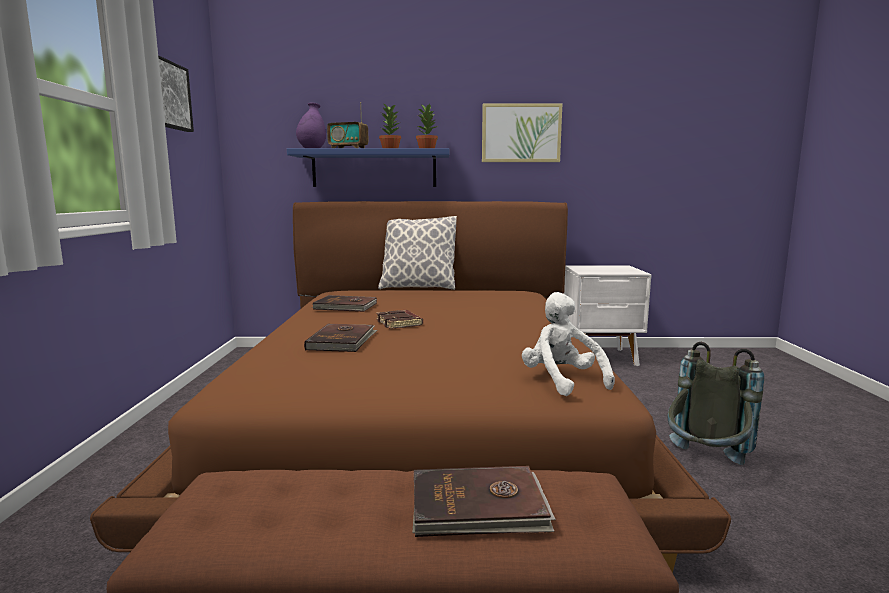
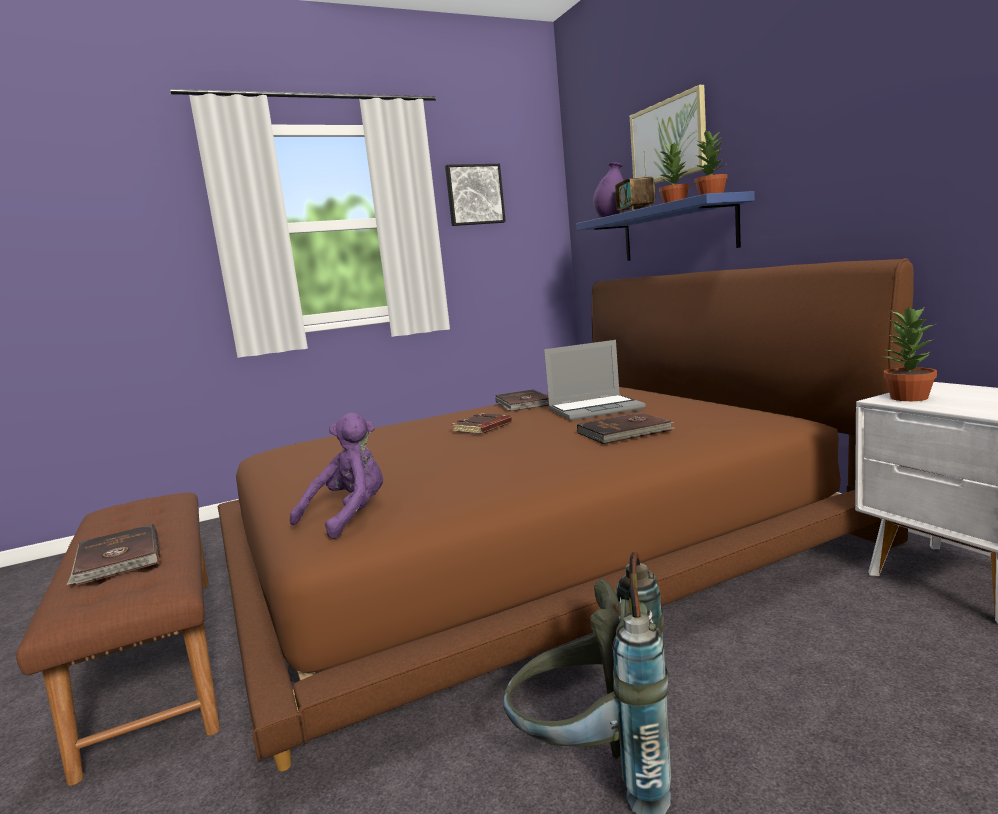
camera: 65 degrees right, 0 degrees up
brown book [304,323,377,352] -> brown book moved to [577,412,675,444]
pillow [378,216,457,290] -> none
picture [482,104,562,162] -> picture moved to [630,85,707,184]
white plush toy [522,292,615,396] -> purple plush toy [290,413,383,539]
none -> laptop [544,340,646,421]
none -> potted plant [883,306,937,401]

